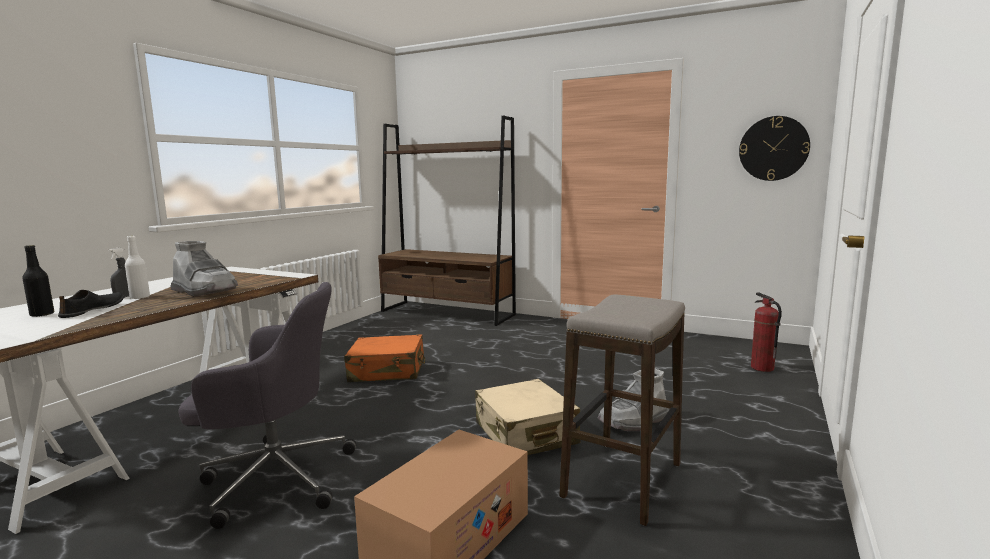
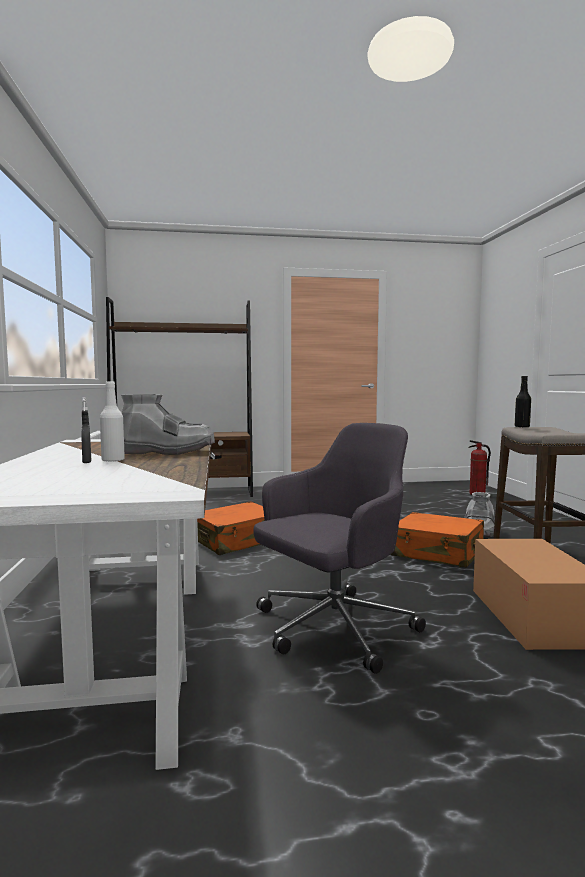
camera: 35 degrees left, 5 degrees down
black bottle [22,245,54,317] -> black bottle moved to [515,376,531,427]
black shoe [58,290,124,318] -> none
beige suitcase [475,379,580,455] -> orange suitcase [391,512,484,568]
wall clock [739,116,810,181] -> none

